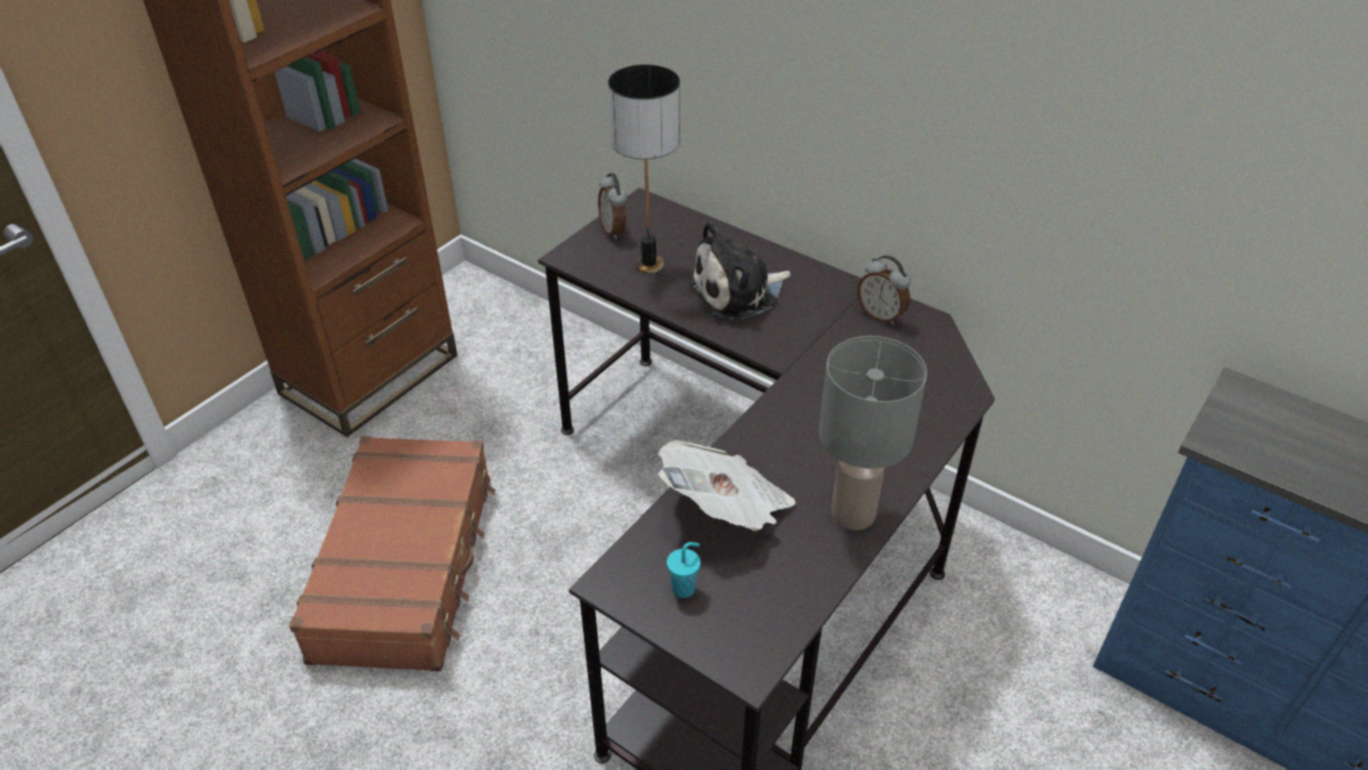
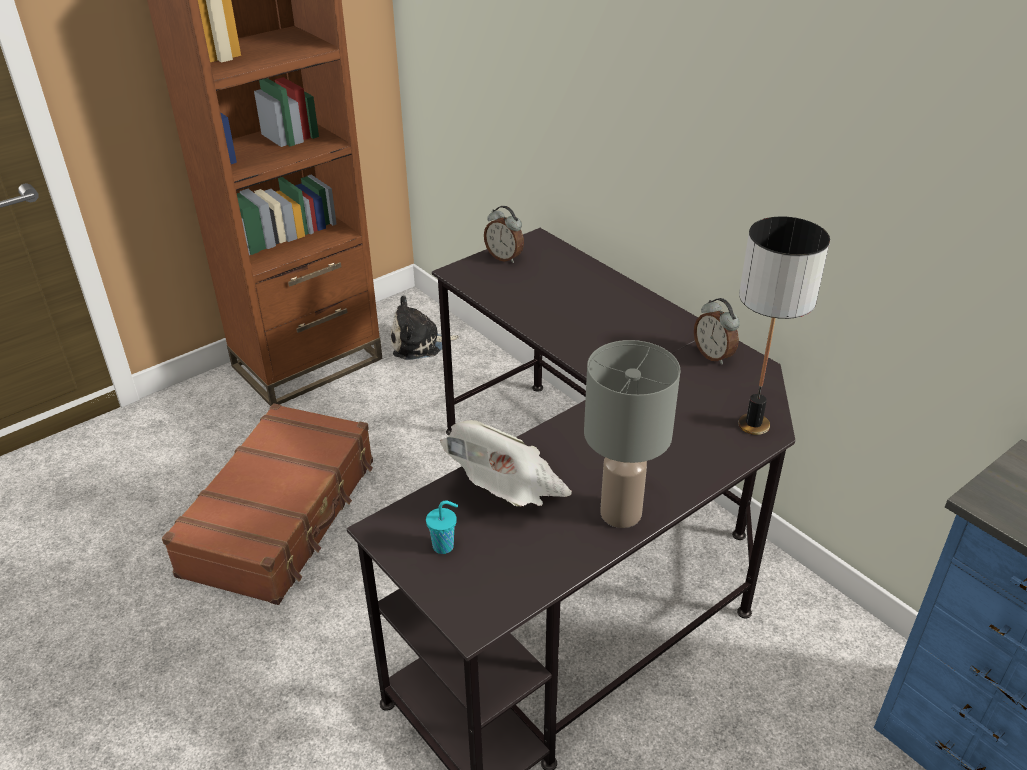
camera: 15 degrees right, 5 degrees down
alarm clock [598,173,627,240] -> alarm clock turned 45 degrees counterclockwise [484,206,524,263]
table lamp [608,65,680,273] -> table lamp moved to [738,216,830,435]
plush toy [689,222,790,321] -> plush toy moved to [391,296,459,360]

